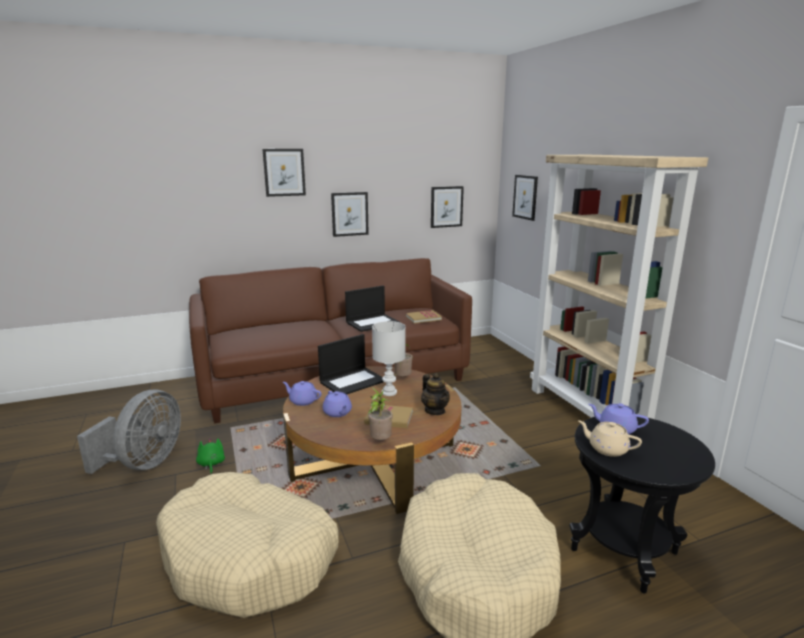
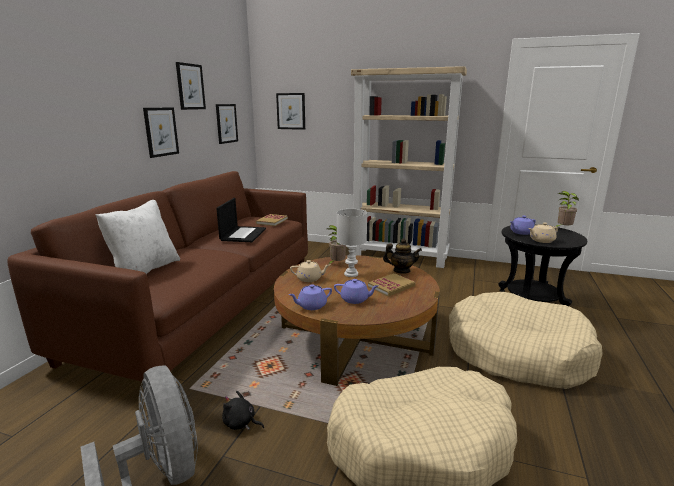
camera: 50 degrees left, 0 degrees up
green plush toy [196,438,225,474] -> black plush toy [222,391,264,430]
picture [263,149,306,197] -> picture moved to [176,62,206,110]
laptop [318,334,383,394] -> beige teapot [290,260,330,282]
potted plant [368,387,393,440] -> potted plant moved to [555,191,579,227]
none -> white pillow [95,200,180,274]

